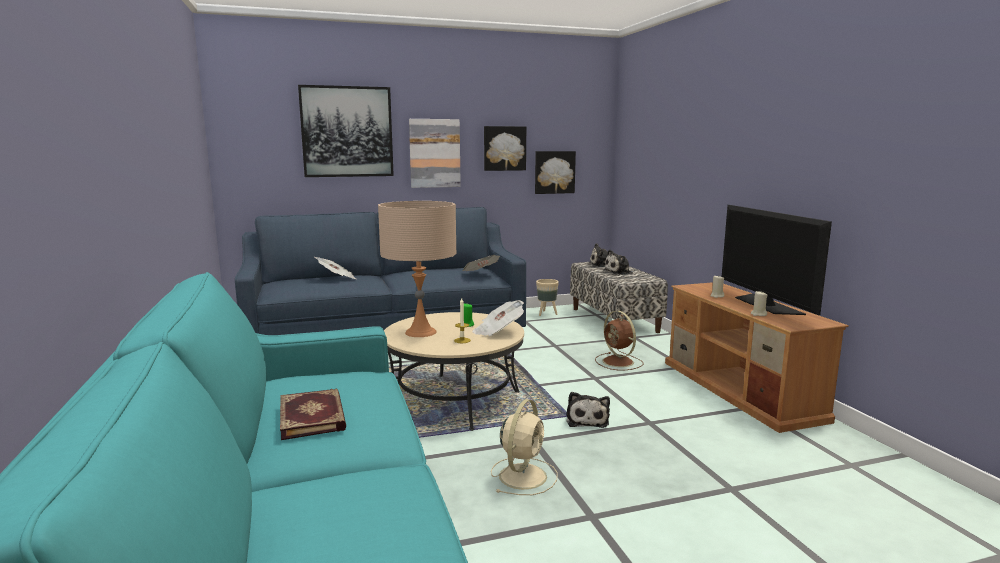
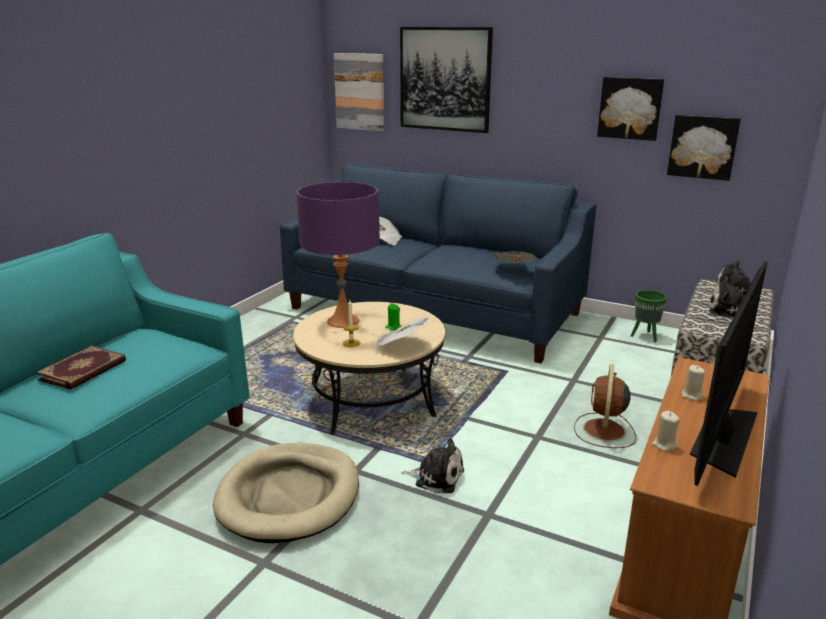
camera: 45 degrees right, 10 degrees up
beige table lamp [378,201,456,337] -> purple table lamp [296,182,380,328]
picture [409,119,461,188] -> picture moved to [334,53,384,132]
beige fan [491,399,558,495] -> beige dog bed [213,443,359,543]
beige planter [536,279,559,316] -> green planter [631,290,667,342]
plush toy [566,392,610,428] -> plush toy turned 120 degrees counterclockwise [402,438,464,493]

